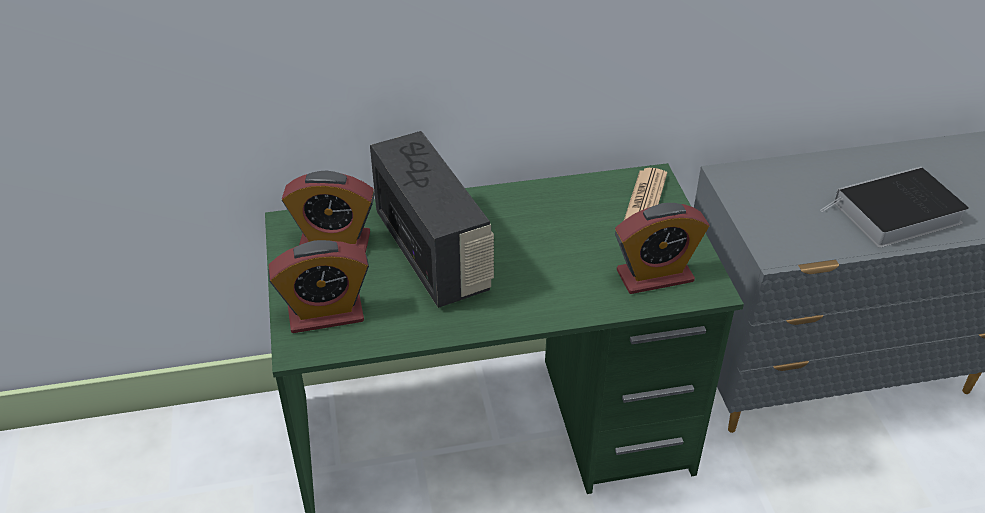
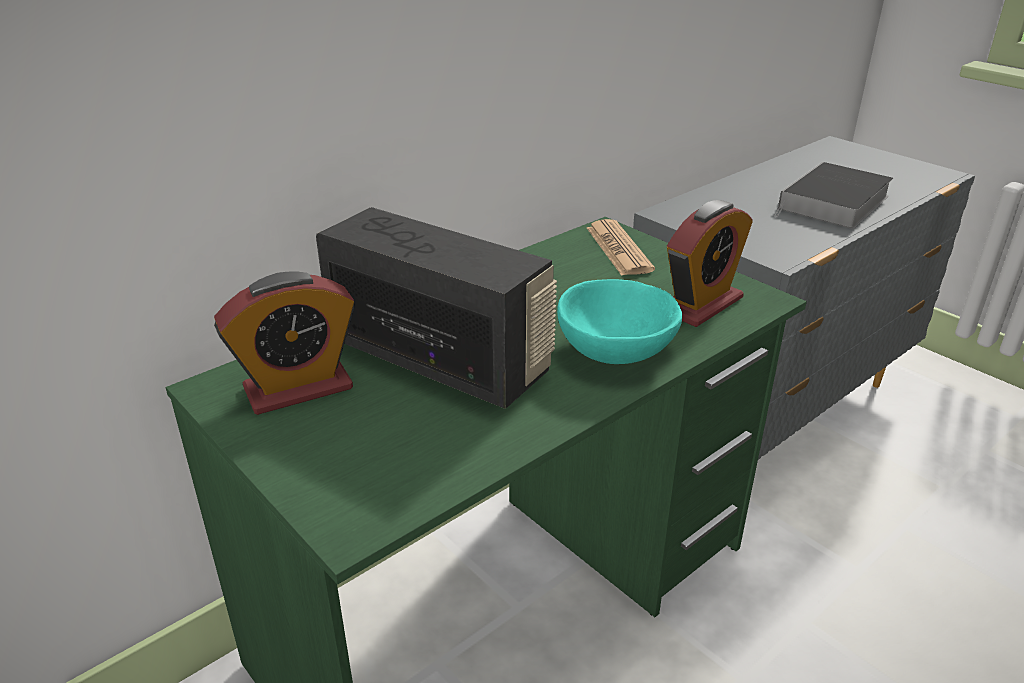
camera: 30 degrees left, 10 degrees down
alarm clock [268,240,369,333] -> none
none -> turquoise bowl [557,279,682,364]

